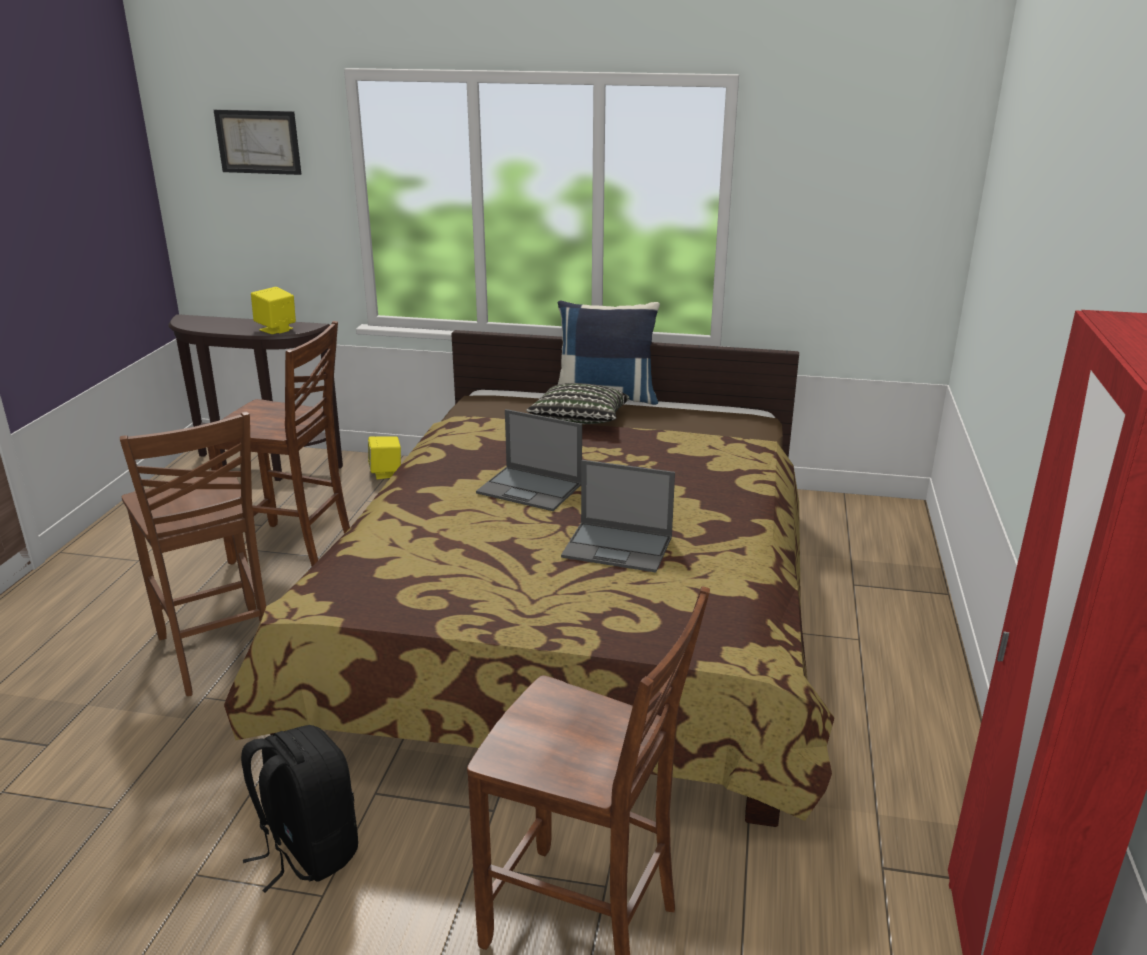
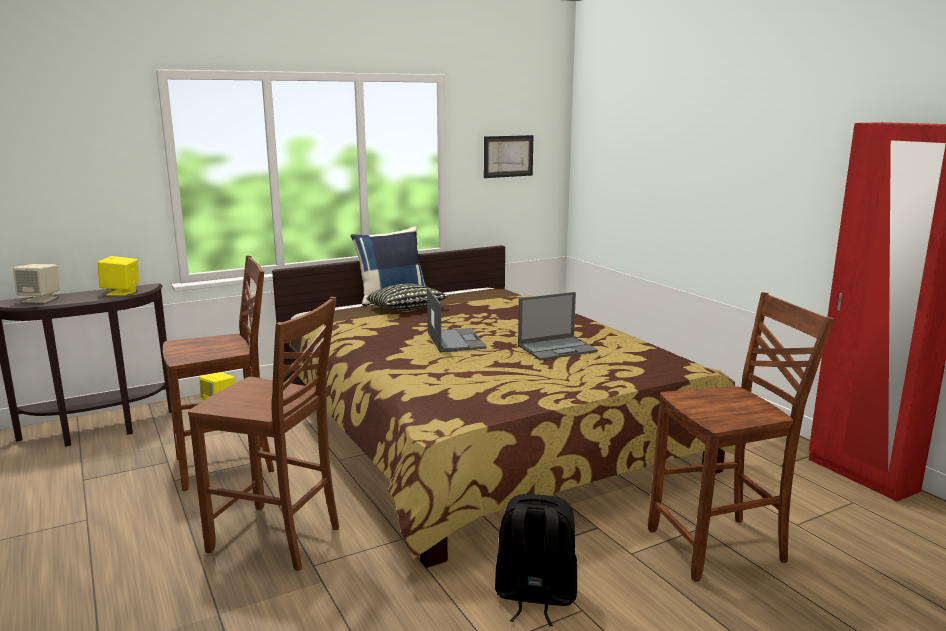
camera: 40 degrees left, 10 degrees down
picture [214,110,301,175] -> picture moved to [484,135,533,178]
laptop [476,409,582,511] -> laptop turned 90 degrees counterclockwise [427,288,487,352]
none -> beige speaker [13,264,60,303]

